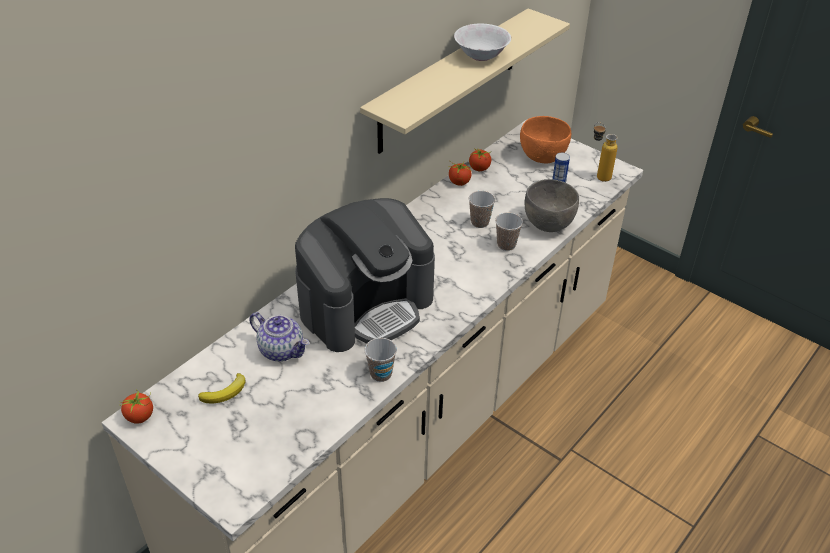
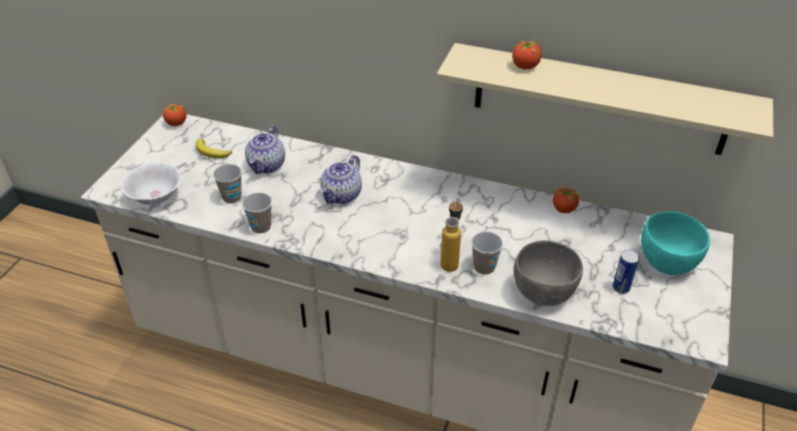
camera: 70 degrees right, 0 degrees up
coffee machine [295,198,435,352] -> teapot [320,155,362,204]
white bowl [454,24,511,61] -> white bowl moved to [121,163,181,205]
tomato [469,148,491,171] -> tomato moved to [512,40,542,69]
cup [469,191,495,228] -> cup moved to [213,164,242,203]
orange bowl [520,116,571,163] -> turquoise bowl [641,211,710,275]
bottle [594,122,618,182] -> bottle moved to [440,198,463,272]

